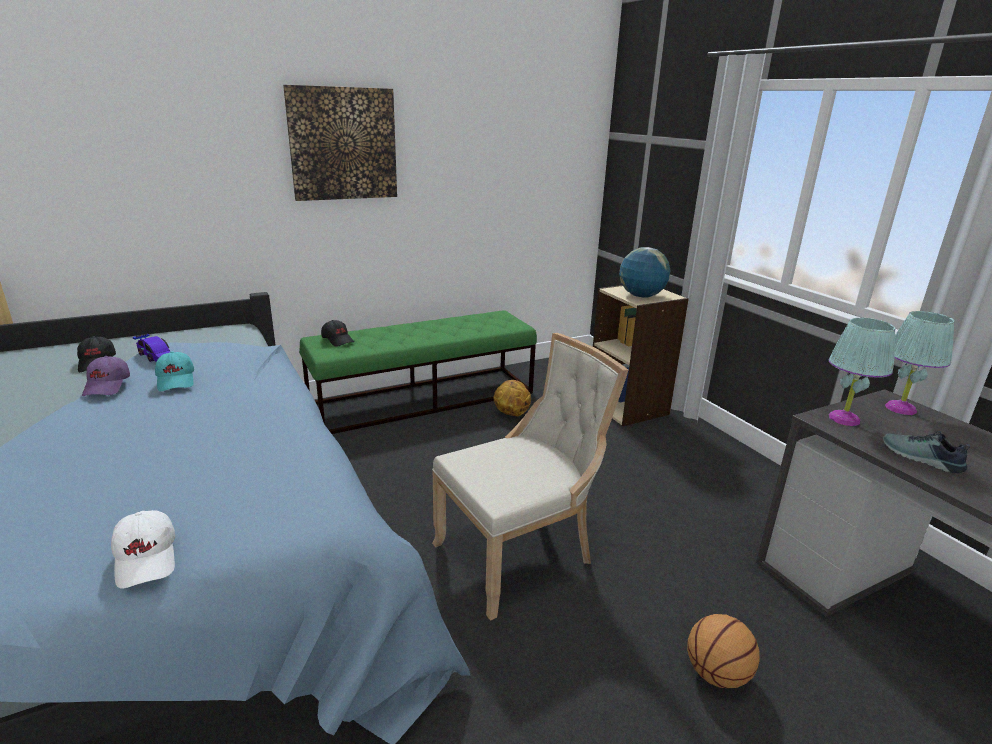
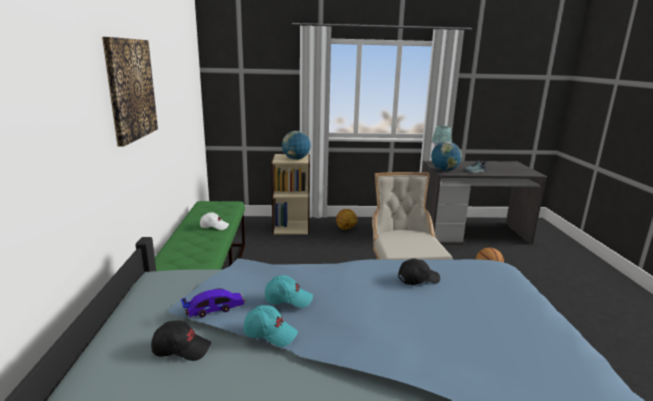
camera: 65 degrees left, 5 degrees down
purple cap [82,356,130,396] -> turquoise cap [244,305,298,347]
white cap [111,510,175,589] -> white cap moved to [200,213,229,230]
black cap [321,320,354,347] -> black cap moved to [398,258,440,285]
basketball [494,380,531,416] -> basketball moved to [336,209,358,230]
turquoise table lamp [828,318,896,426] -> globe [431,142,462,171]

